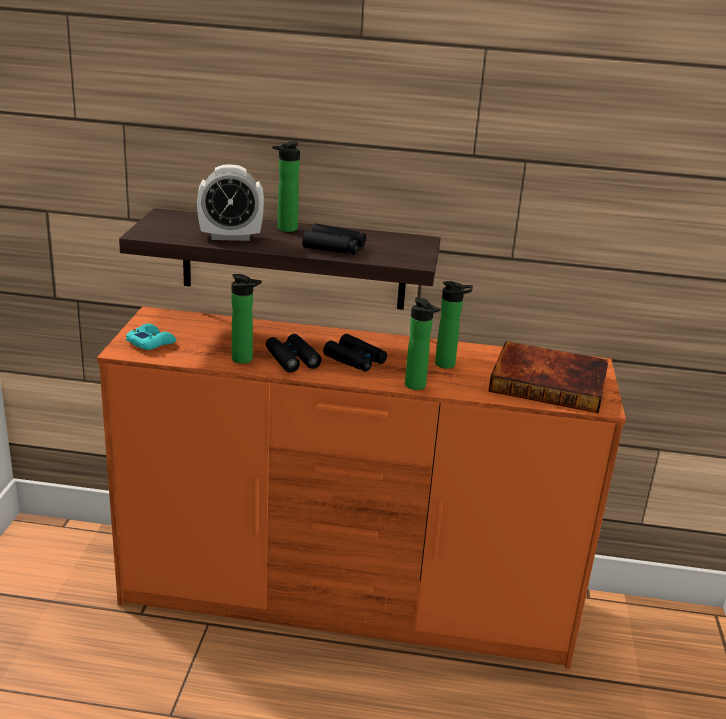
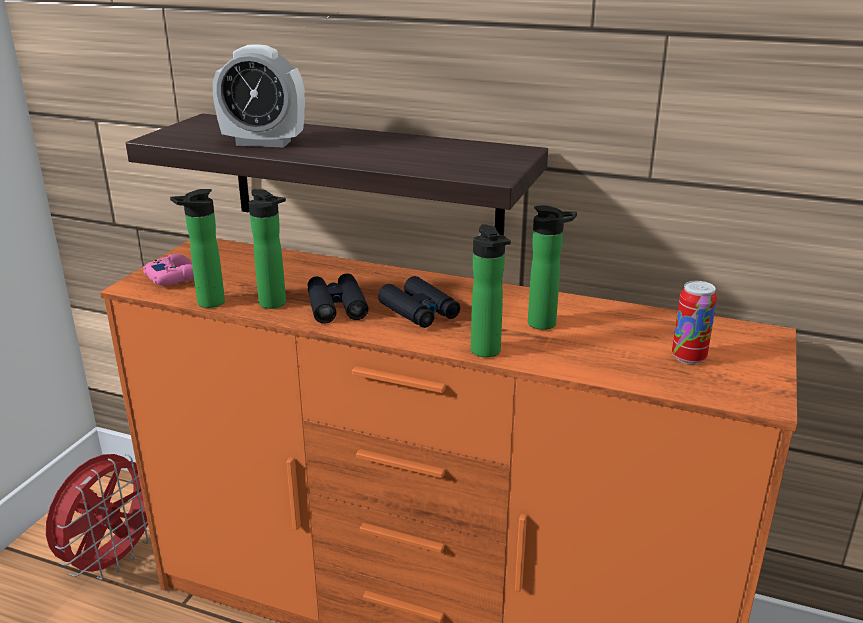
camera: 15 degrees right, 0 degrees up
turquoise game controller [126,324,176,350] -> pink game controller [143,254,194,286]
bottle [272,141,300,232] -> bottle moved to [170,189,225,308]
black binoculars [302,223,366,255] -> none
book [489,341,609,413] -> can [672,281,717,364]
none -> red fan [46,453,149,580]

